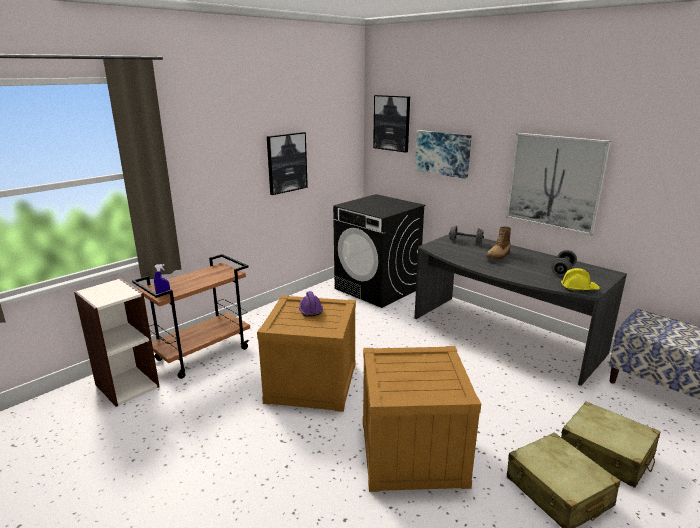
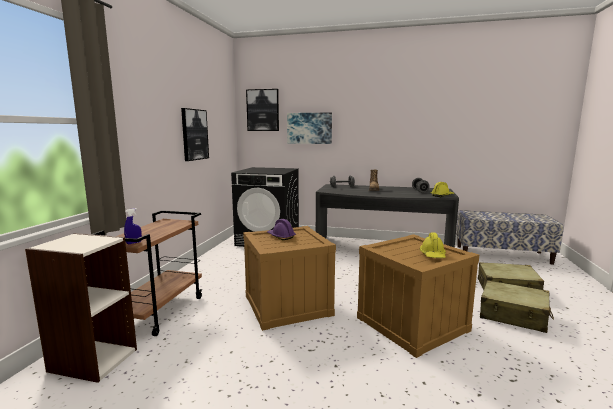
camera: 30 degrees left, 10 degrees down
picture [506,133,611,236] -> none
none -> yellow hard hat [420,232,446,258]

